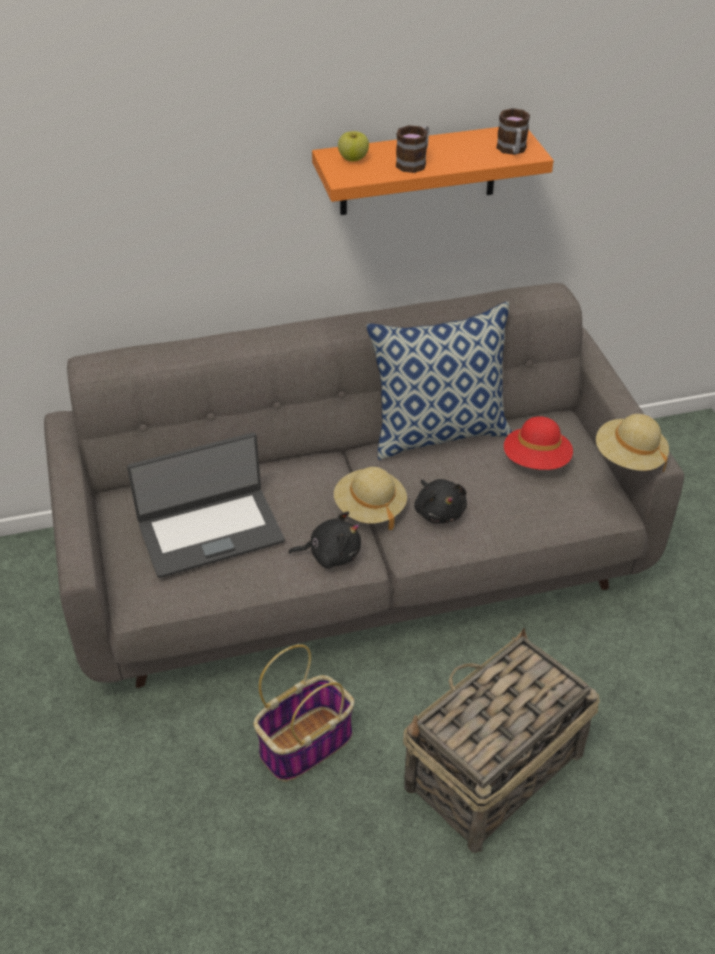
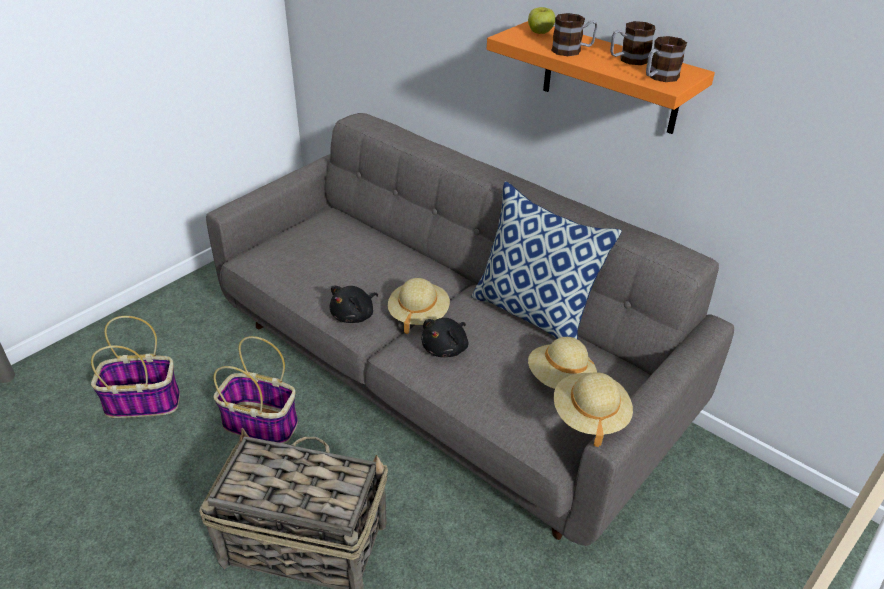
camera: 55 degrees right, 5 degrees down
laptop [127,432,285,578] -> none
black plush toy [288,511,361,568] -> black plush toy turned 75 degrees clockwise [330,286,378,323]
red hat [504,416,573,470] -> beige hat [528,337,597,389]
none -> basket [91,316,180,418]
none -> mug [610,21,655,65]

